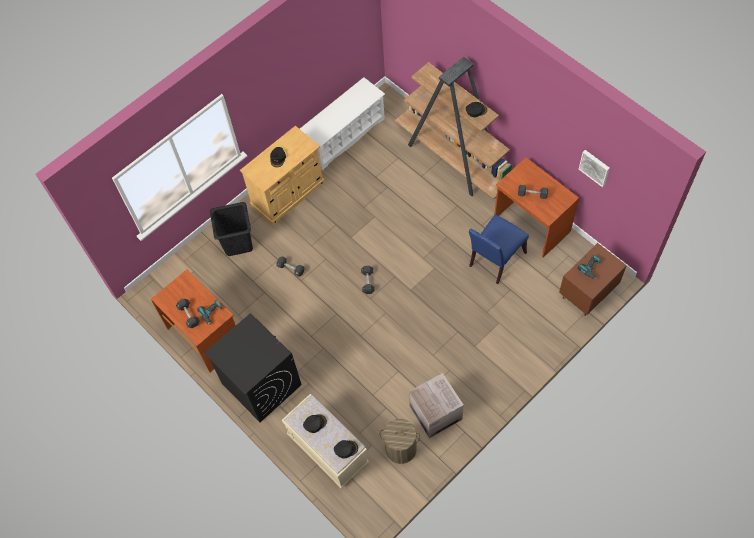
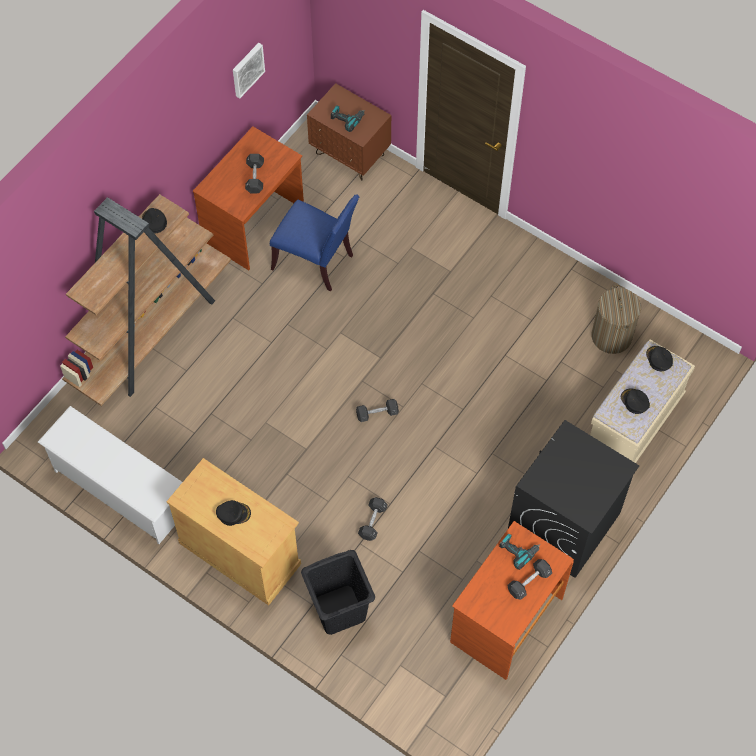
camera: 105 degrees left, 0 degrees up
cardboard box [409,373,464,438] -> none

